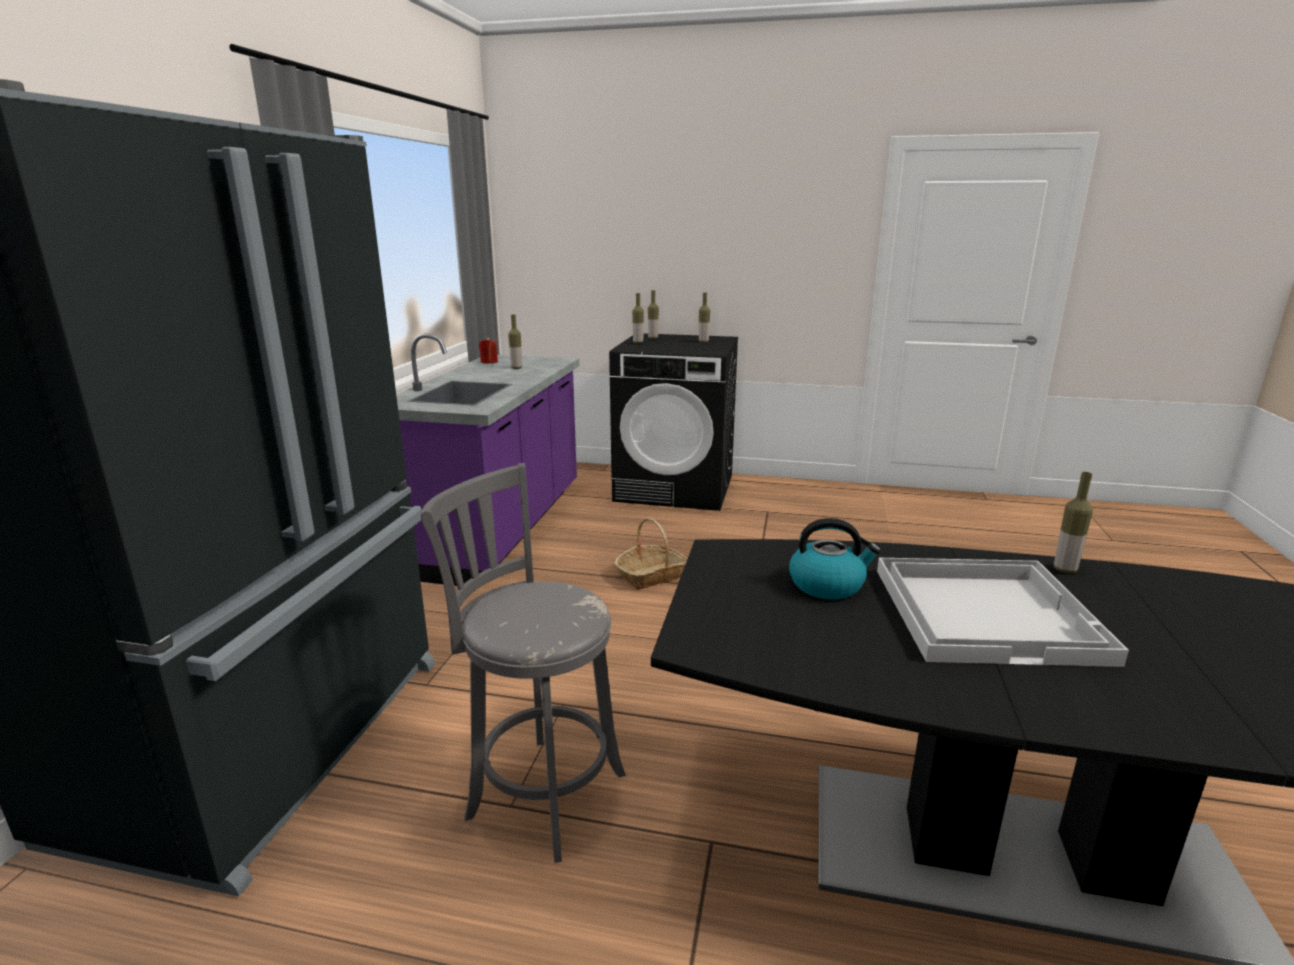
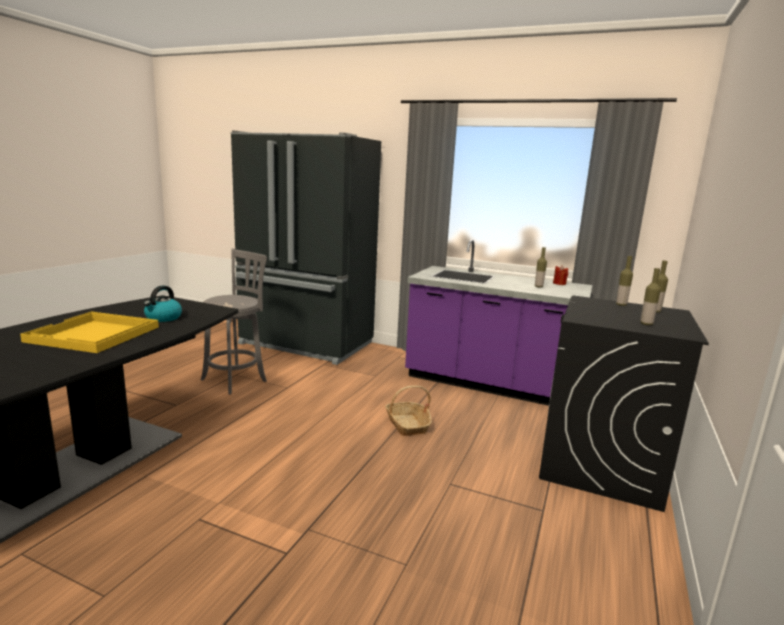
camera: 100 degrees right, 5 degrees down
white tray [877,558,1129,667] -> yellow tray [20,311,159,353]
bottle [1054,472,1093,573] -> none

